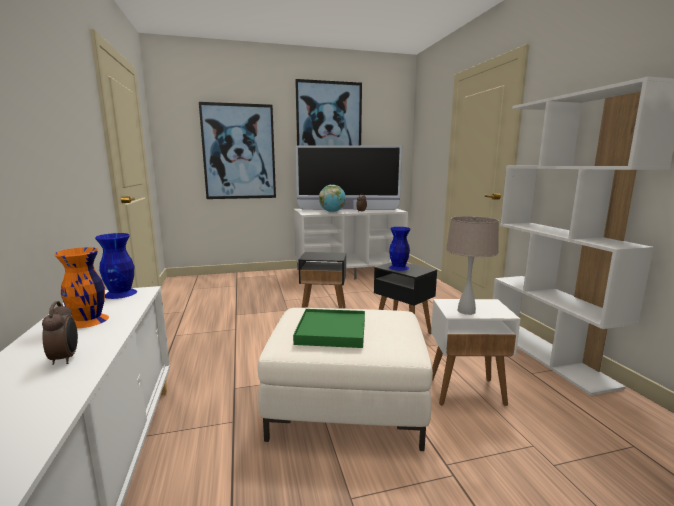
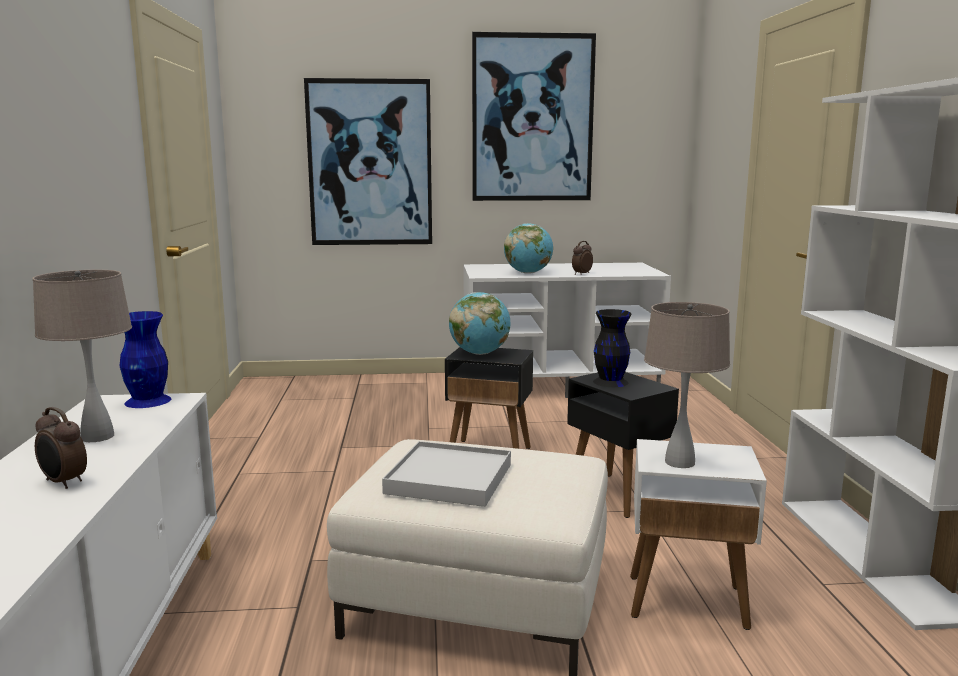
camera: 10 degrees right, 0 degrees up
alarm clock [42,301,78,365] -> alarm clock turned 135 degrees clockwise [35,407,87,489]
orange vase [54,247,109,328] -> beige table lamp [32,270,132,442]
green tray [293,309,365,348] -> white tray [382,441,511,507]
television [295,145,403,210] -> none
blue vase [389,227,411,271] -> black vase [593,309,632,387]
none -> globe [449,292,510,355]

